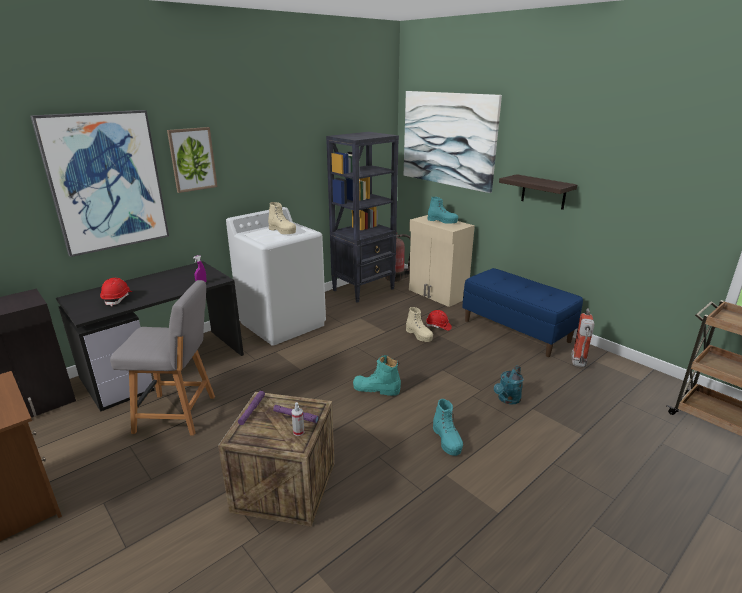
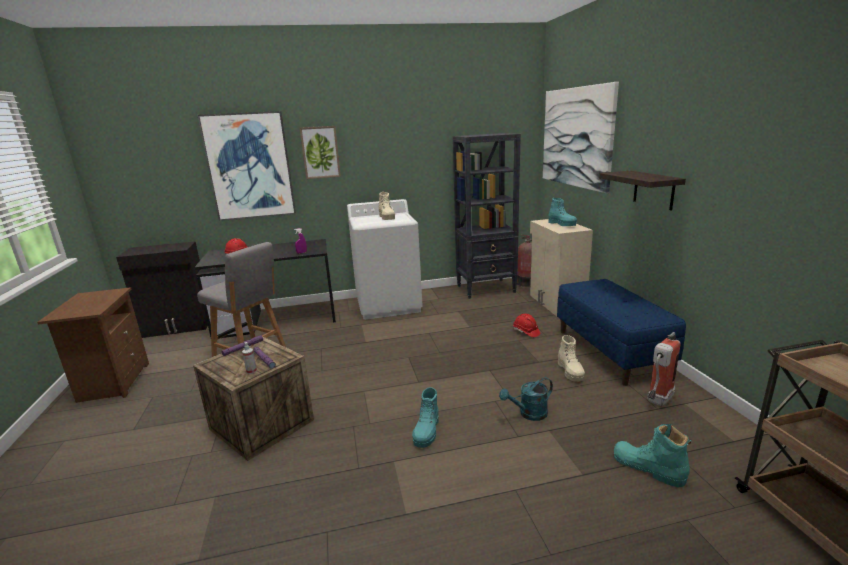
camera: 30 degrees right, 5 degrees down
turquoise boot [353,355,401,396] -> turquoise boot moved to [614,424,692,488]
beige boot [406,307,433,342] -> beige boot moved to [558,335,585,382]

